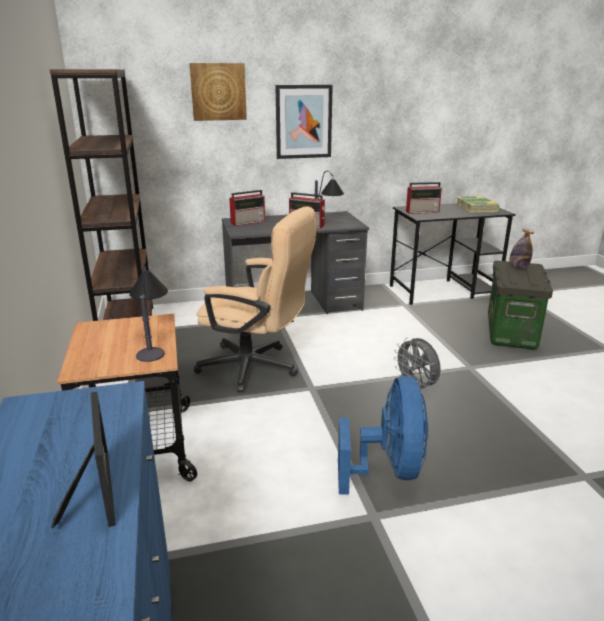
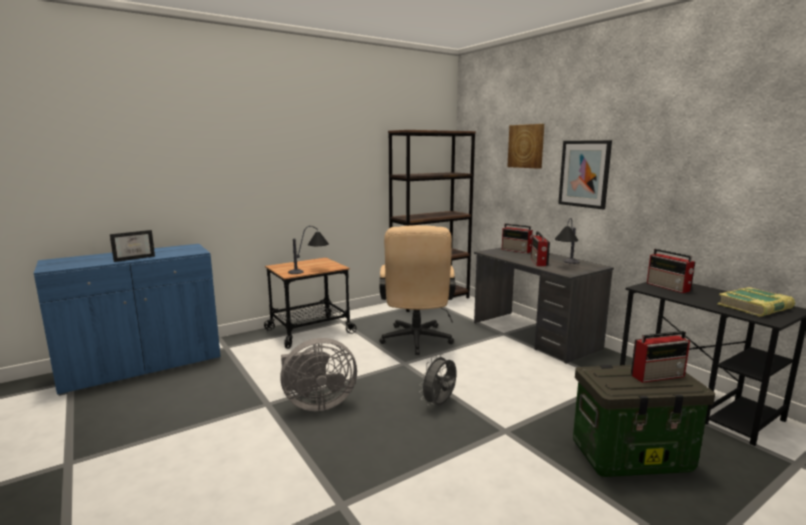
camera: 70 degrees right, 10 degrees down
blue fan [338,376,428,495] -> grey fan [280,338,357,411]
bottle [510,229,534,269] -> radio [631,331,690,383]

